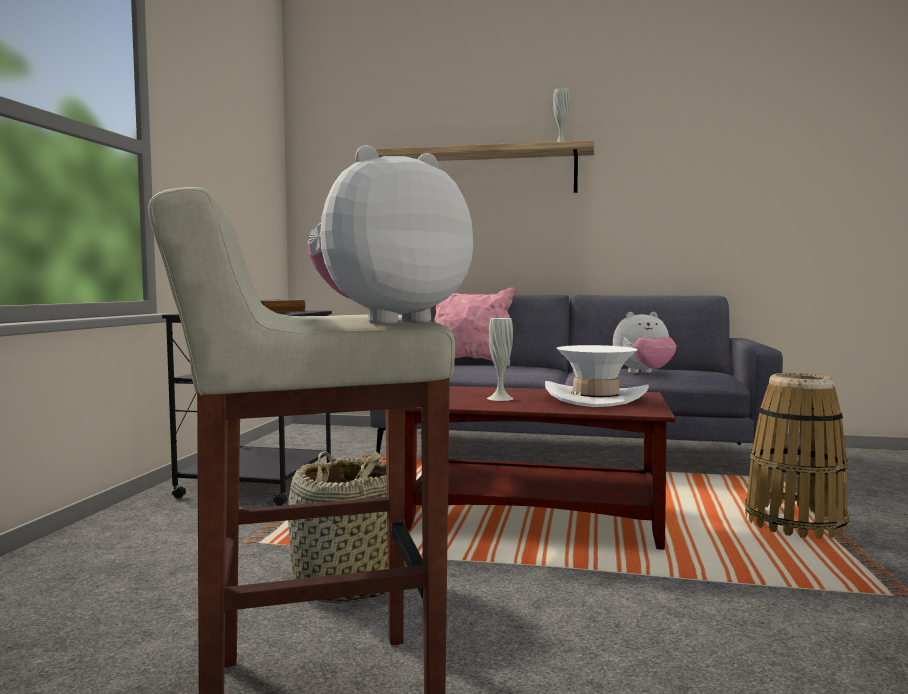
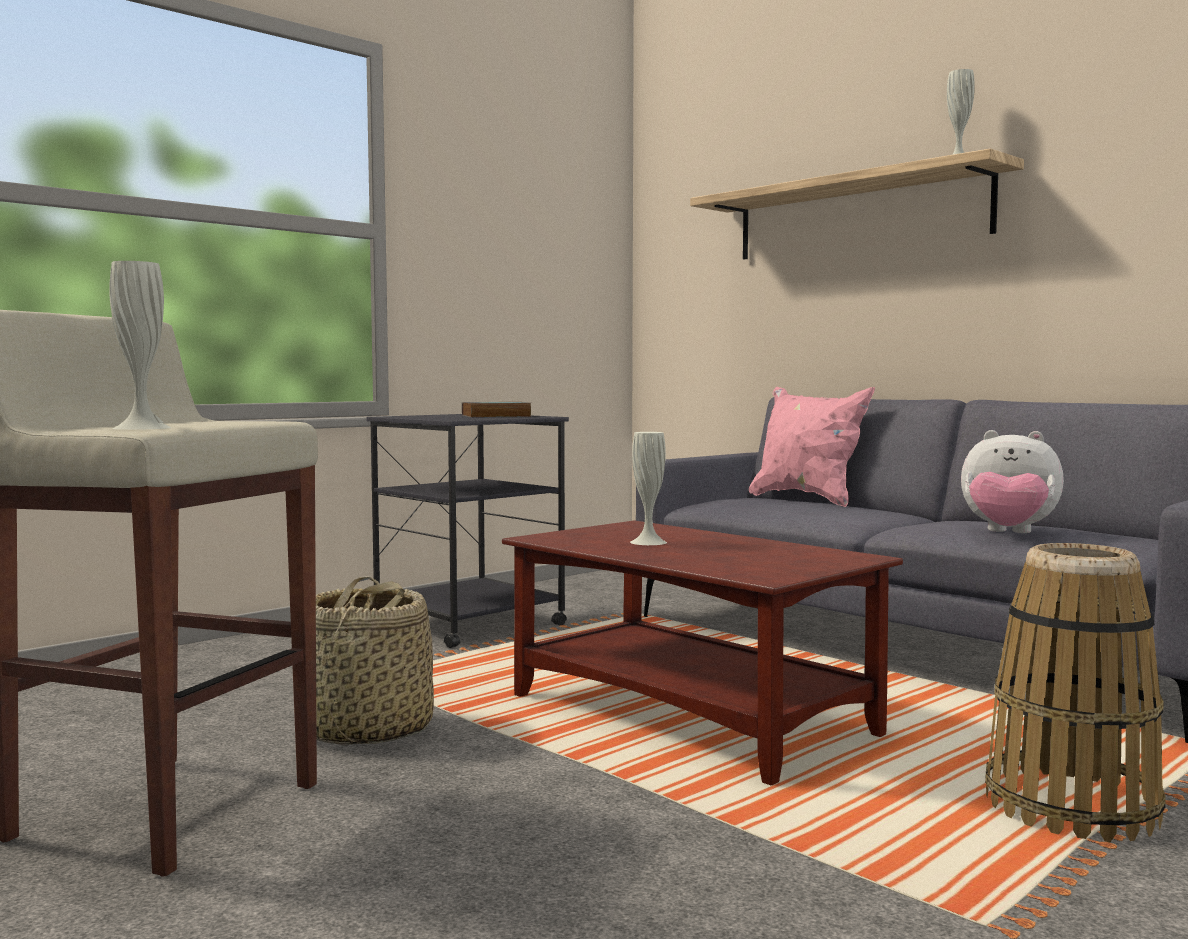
camera: 35 degrees right, 0 degrees up
plush toy [307,145,473,324] -> white vase [109,261,172,430]
white hat [545,345,649,407] -> none

